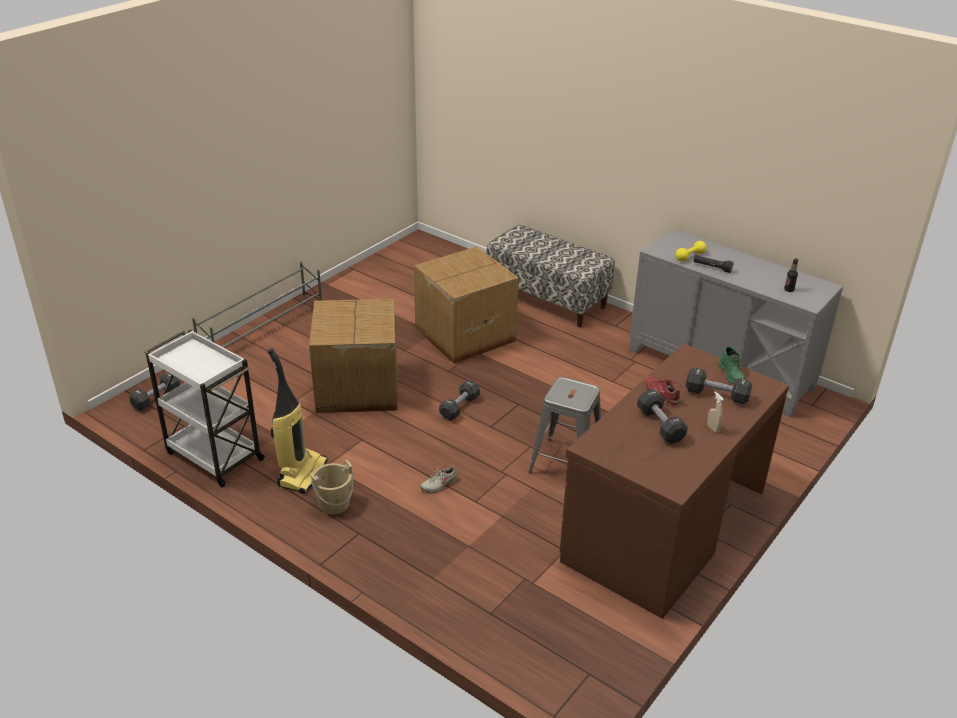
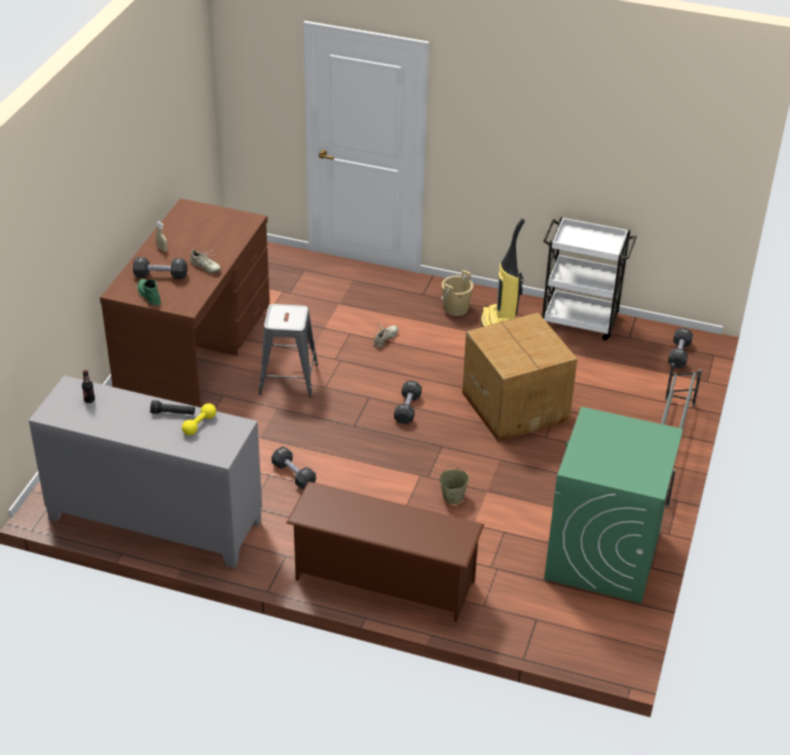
camera: 160 degrees right, 5 degrees up
cardboard box [414,247,519,364] -> beige bucket [439,466,469,504]
bench [487,225,615,327] -> brown shoe rack [286,482,484,622]
black dumbbell [637,389,688,444] -> black dumbbell moved to [272,446,316,489]
red shoe [645,376,680,406] -> beige shoe [190,248,221,273]
none -> green washing machine [544,407,683,603]

